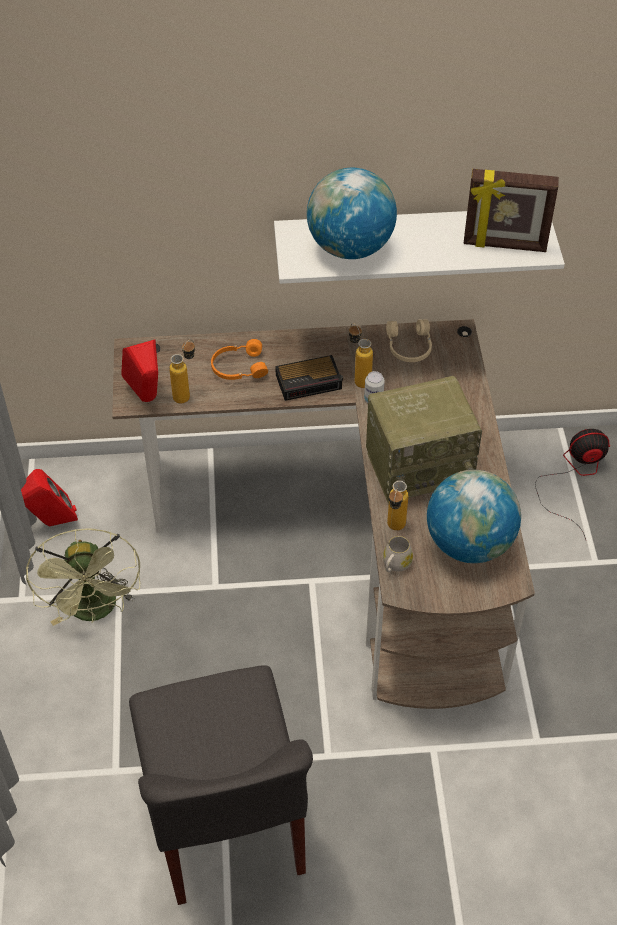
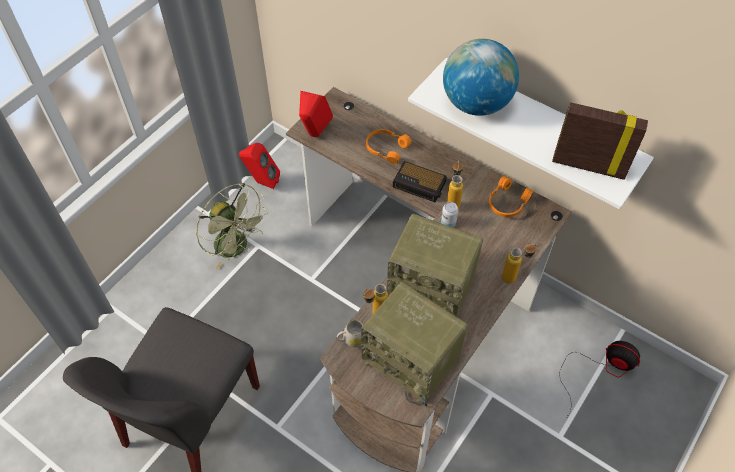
camera: 40 degrees right, 5 degrees up
green fan [26,528,140,626] -> green fan turned 75 degrees counterclockwise [196,183,269,270]
bottle [169,339,195,404] -> bottle moved to [502,244,537,284]
beige headphones [386,319,432,362] -> orange headphones [489,176,533,217]
globe [427,470,521,563] -> radio [361,282,468,406]
picture frame [463,169,559,252] -> picture frame turned 150 degrees clockwise [552,102,648,180]

